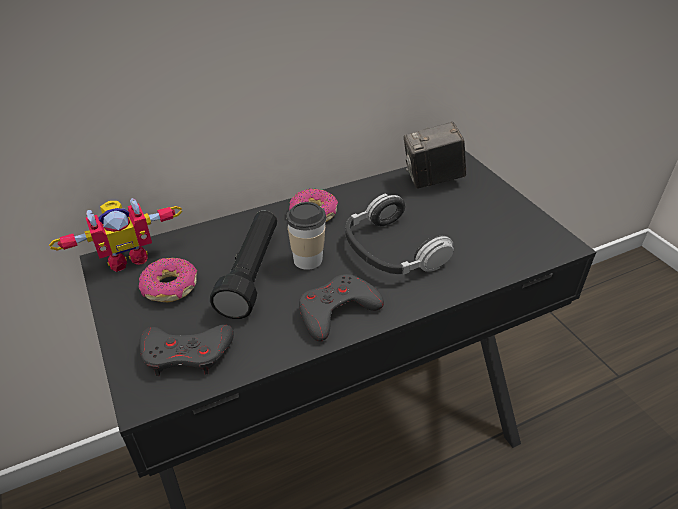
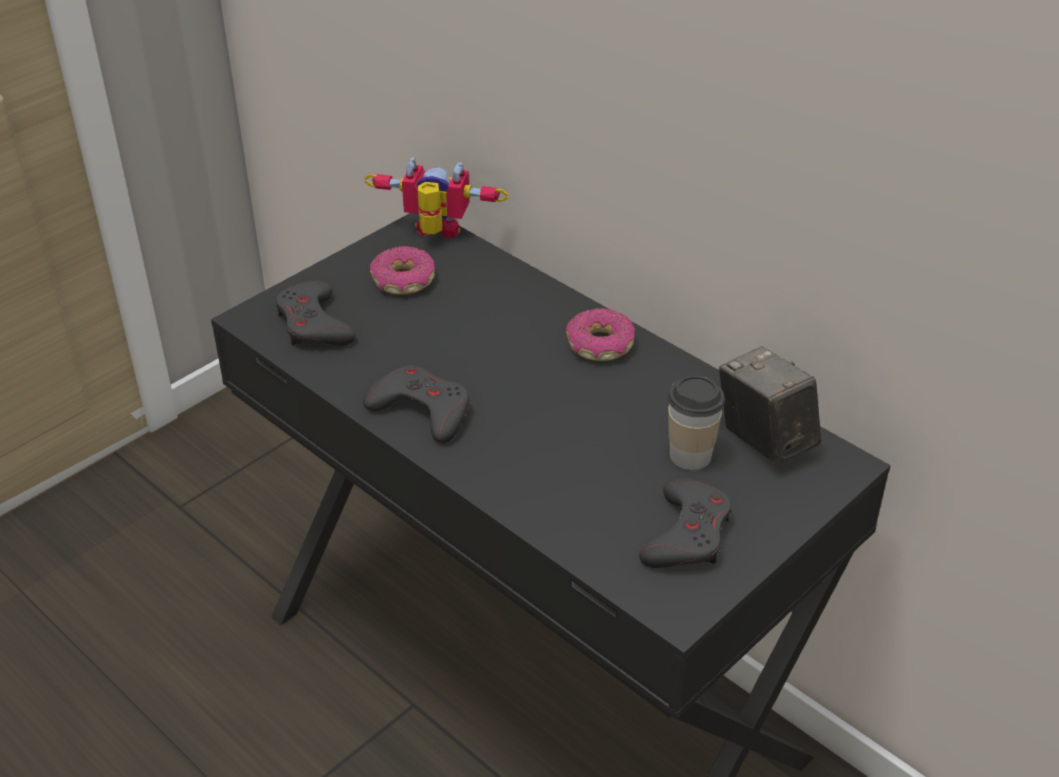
camera: 70 degrees right, 0 degrees up
toy robot [49,198,183,272] -> toy robot turned 150 degrees clockwise [364,157,509,238]
black flashlight [210,211,277,319] -> none
cup [286,202,326,270] -> cup moved to [668,376,725,470]
headphones [345,193,454,275] -> none
none -> grey game controller [639,478,732,568]

